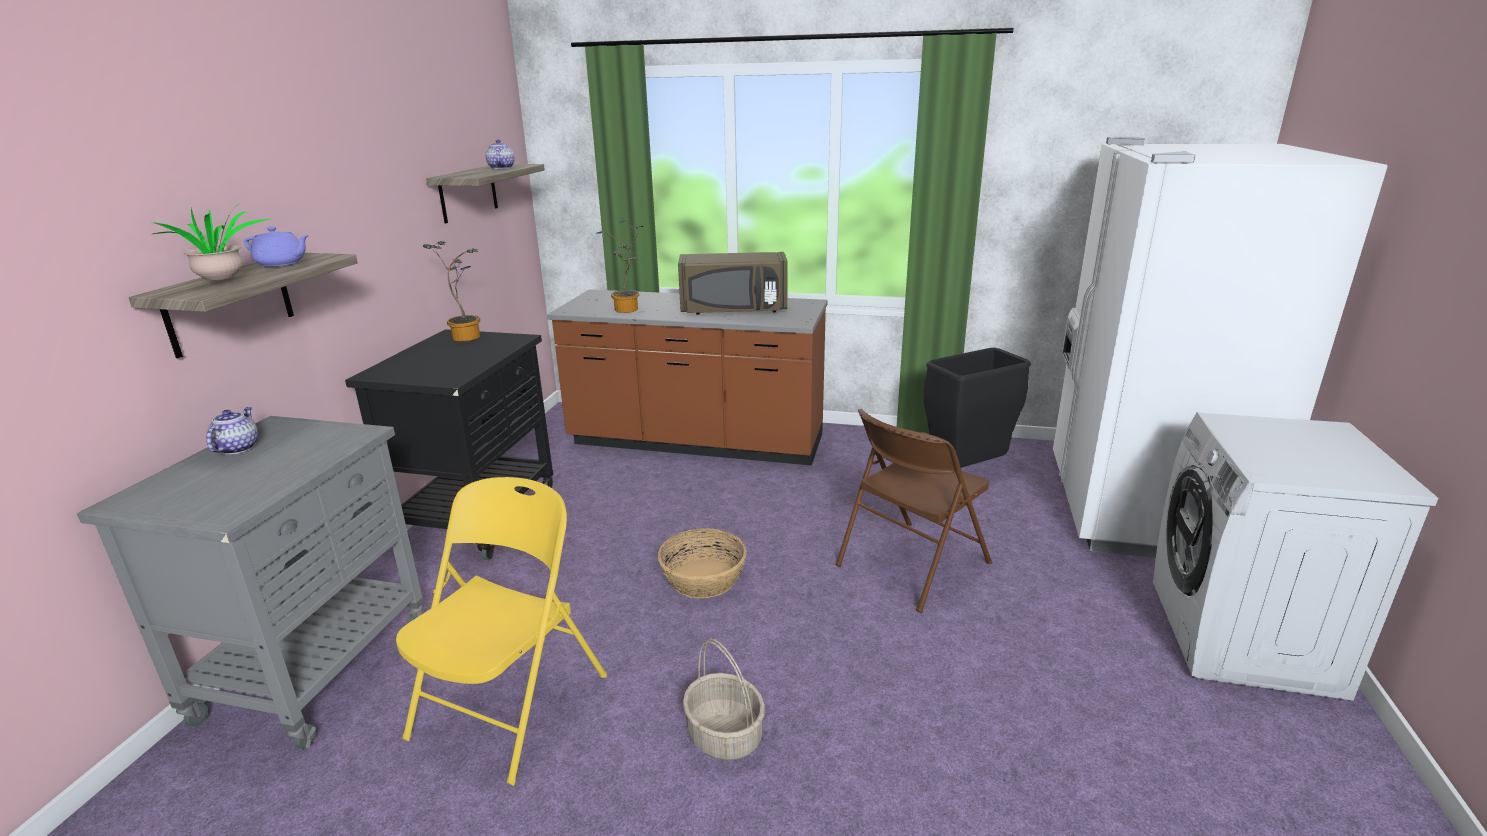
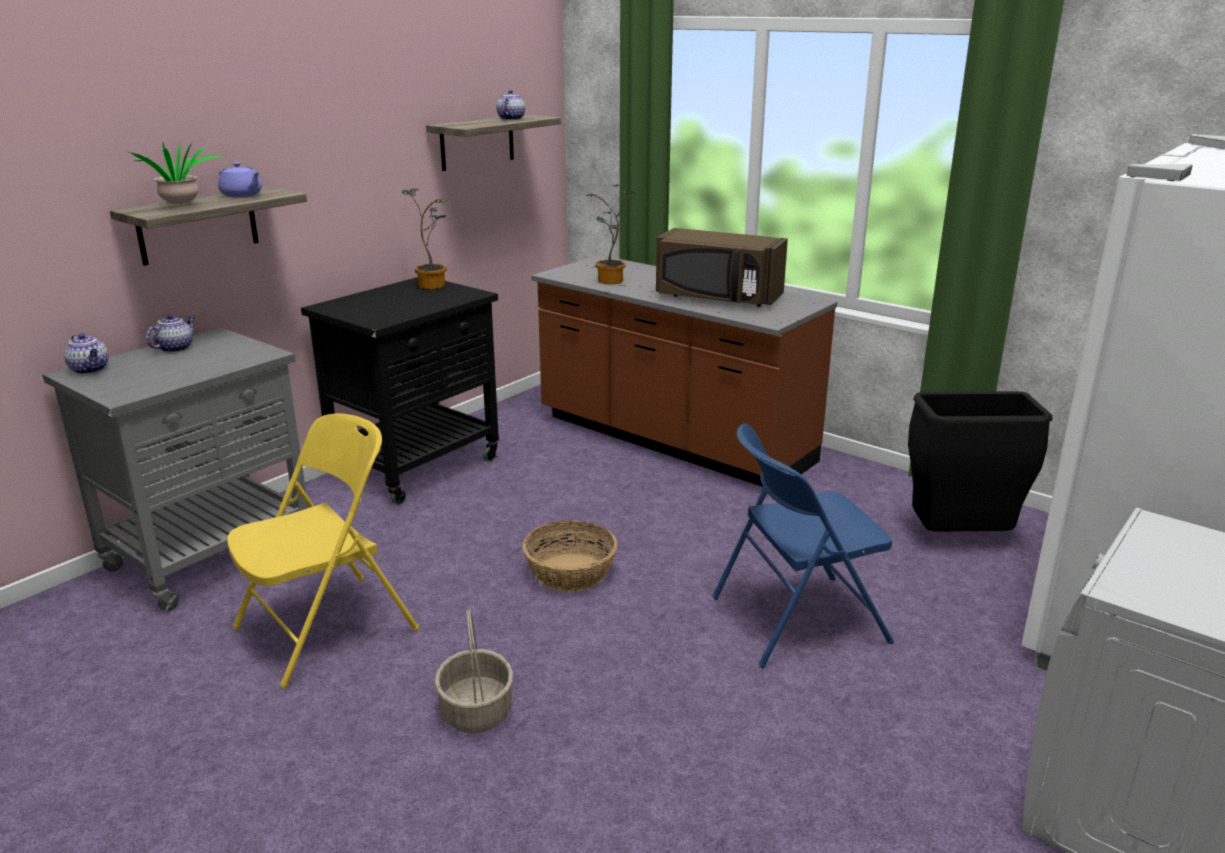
camera: 25 degrees right, 0 degrees up
brown chair [835,409,992,614] -> blue chair [712,424,894,669]
none -> teapot [64,333,109,374]

